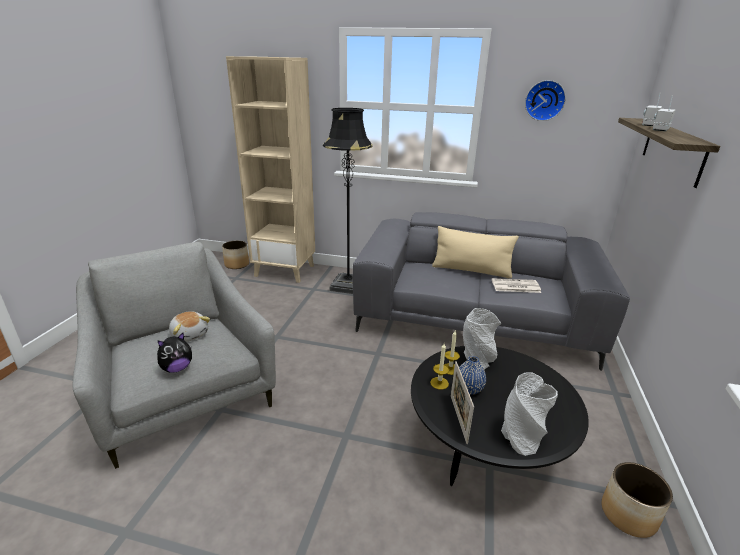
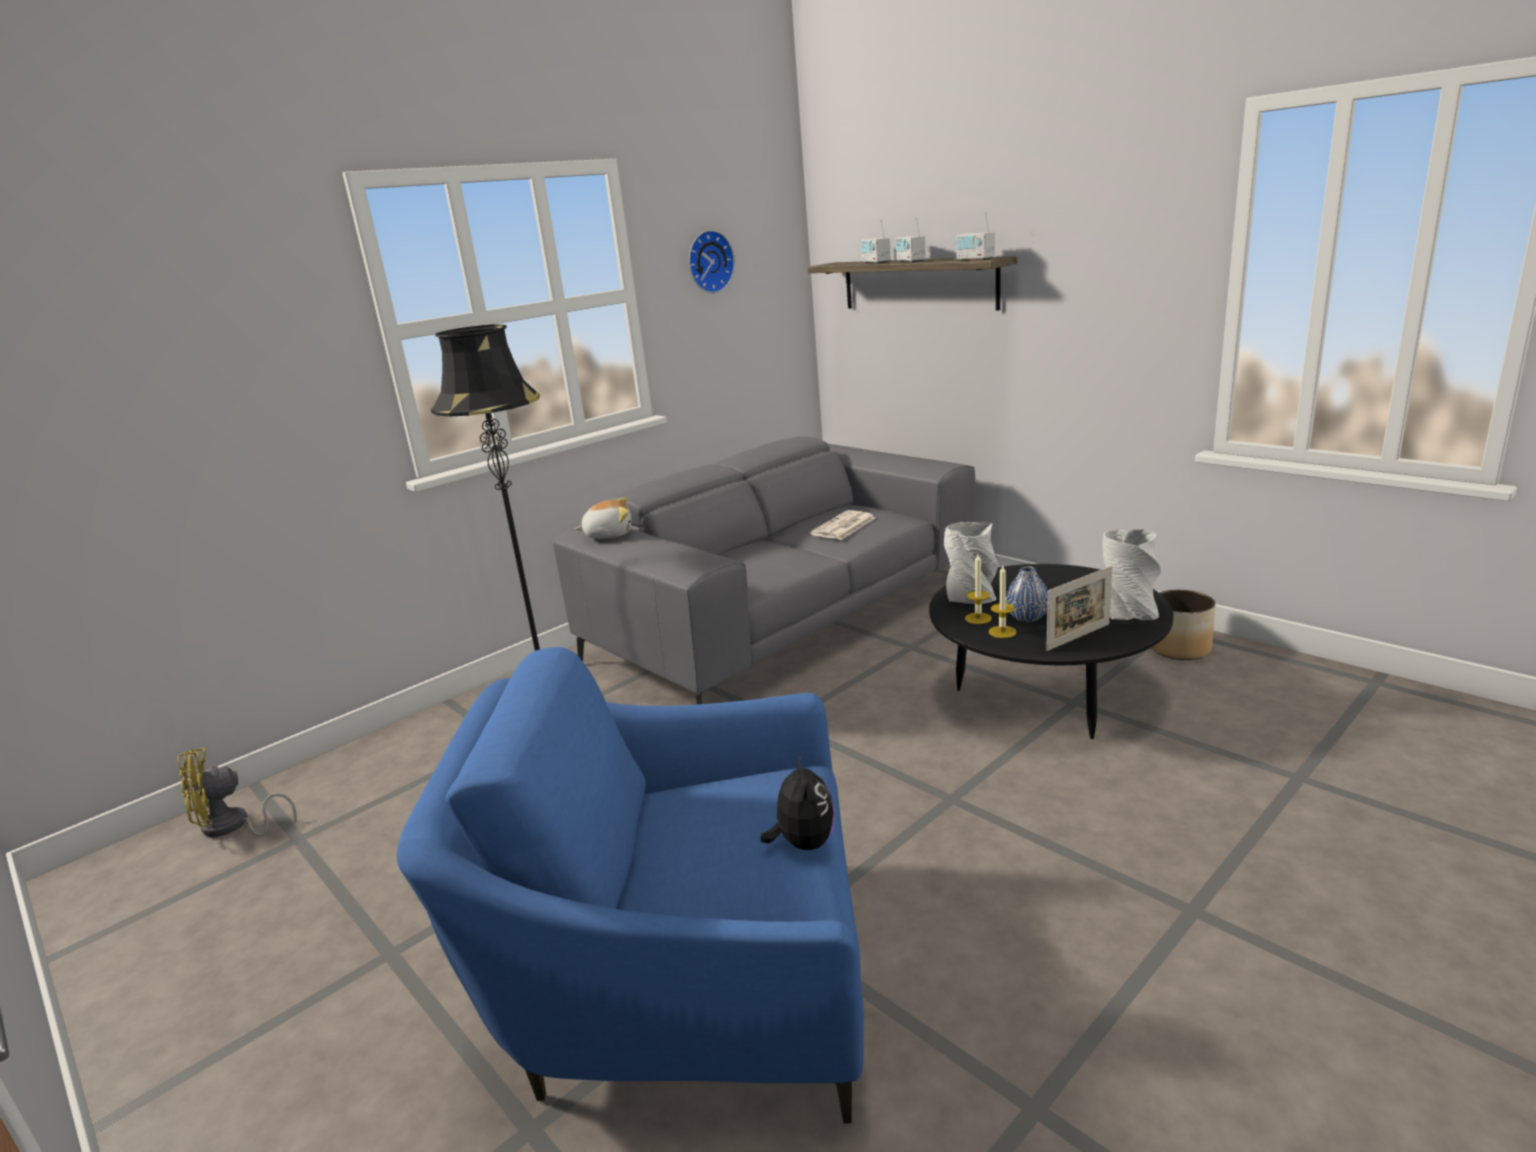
camera: 55 degrees left, 5 degrees down
grey armchair [72,242,276,469] -> blue armchair [397,647,864,1124]
plush toy [169,311,210,342] -> plush toy moved to [575,498,632,539]
planter [222,241,249,269] -> yellow fan [178,748,297,837]
beige bookcase [226,56,315,283] -> none
beige pillow [432,226,519,279] -> none
picture frame [451,361,474,444] -> picture frame turned 60 degrees counterclockwise [1046,566,1112,651]
none -> radio [956,212,995,261]

